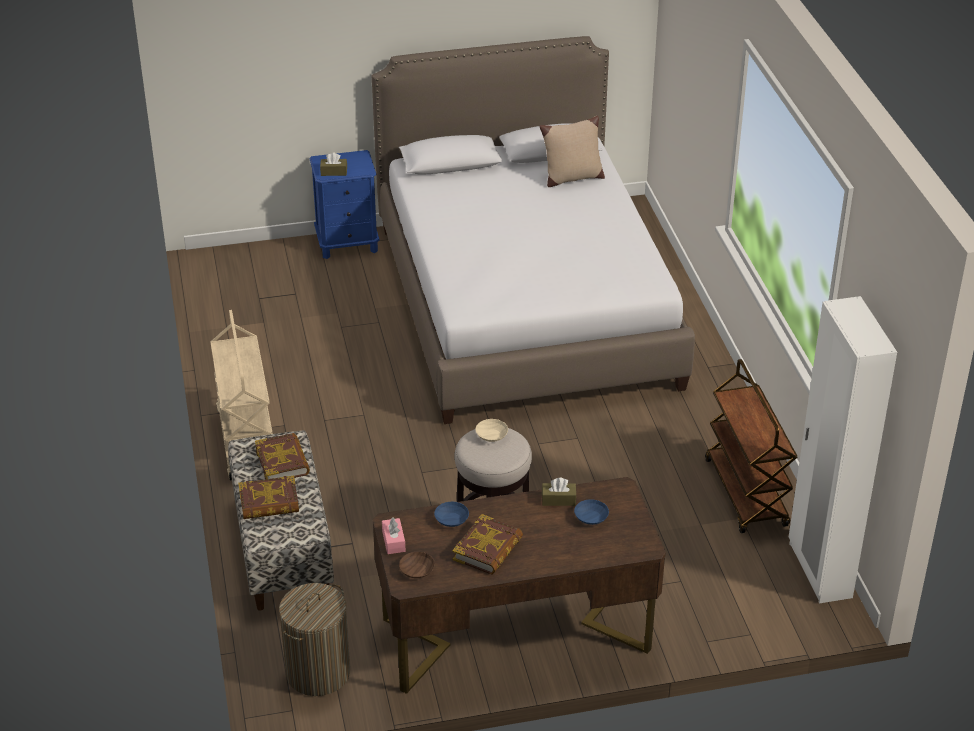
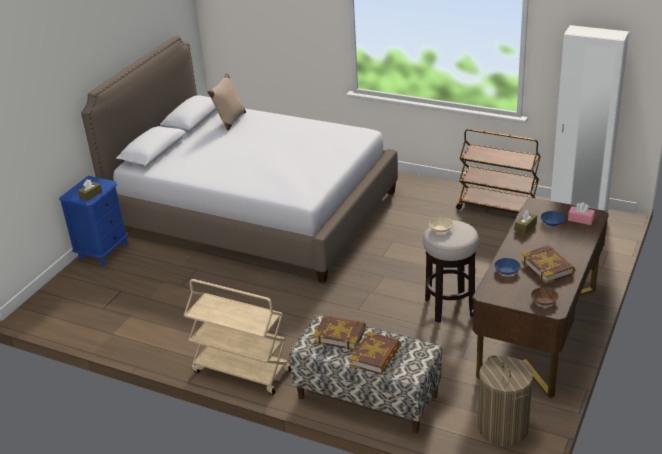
camera: 50 degrees left, 5 degrees down
pink tissue box [382,517,406,554] -> pink tissue box moved to [568,202,595,225]

